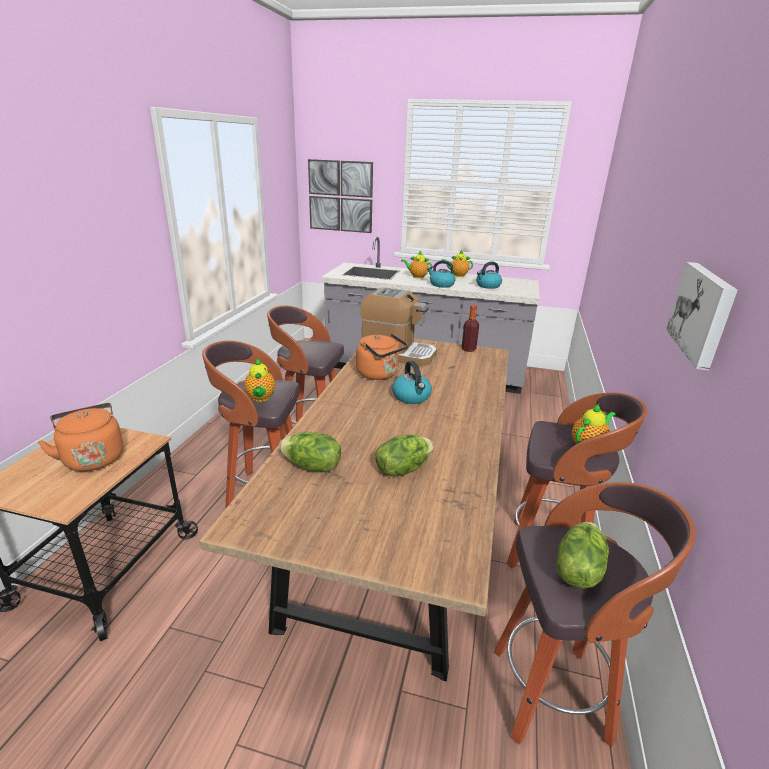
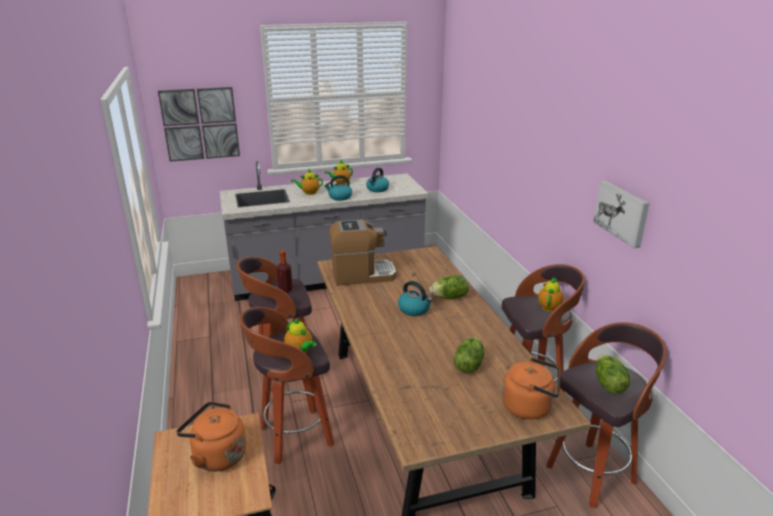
camera: 30 degrees left, 0 degrees up
lettuce [279,432,341,472] -> lettuce moved to [429,275,469,299]
orange kettle [356,333,408,380] -> orange kettle moved to [502,358,560,419]
bottle [462,305,479,352] -> bottle moved to [277,250,293,293]

